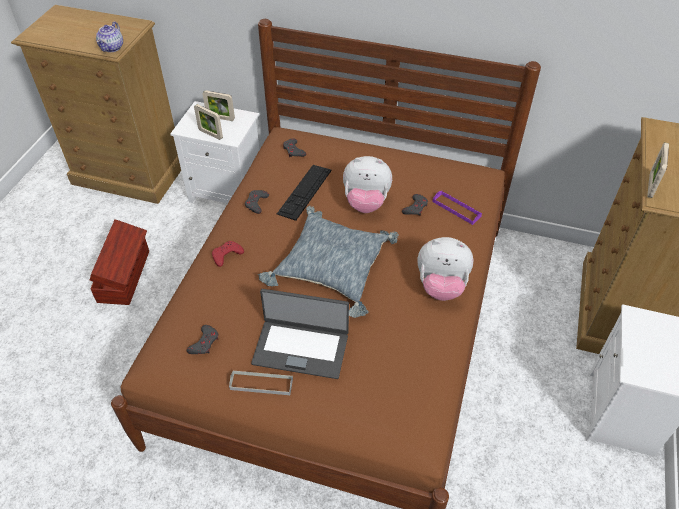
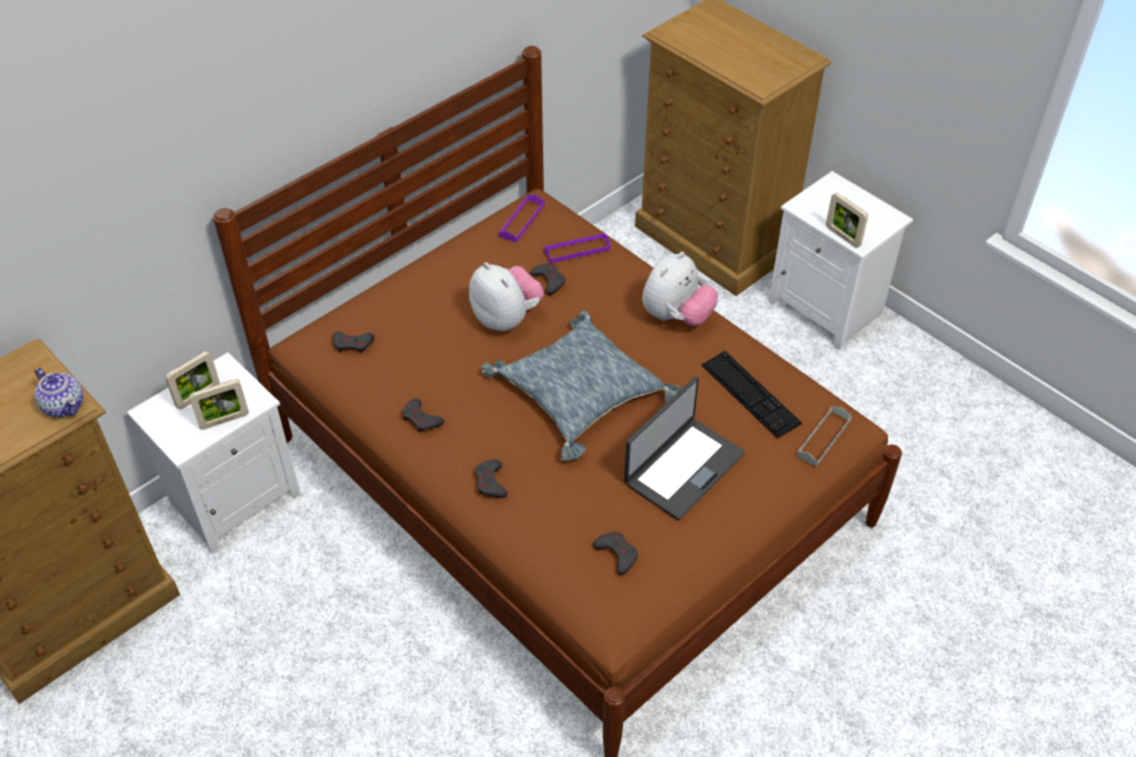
camera: 60 degrees left, 0 degrees up
brown storage box [90,219,149,305] -> none
red game controller [212,241,244,267] -> grey game controller [475,460,508,498]
grey tray [229,370,293,395] -> grey tray moved to [796,406,852,467]
keyboard [277,165,331,221] -> keyboard moved to [701,351,802,438]
plush toy [343,156,392,213] -> plush toy turned 75 degrees counterclockwise [469,262,544,332]
picture frame [647,142,669,198] -> picture frame moved to [826,193,868,248]
none -> purple tray [499,194,544,242]

